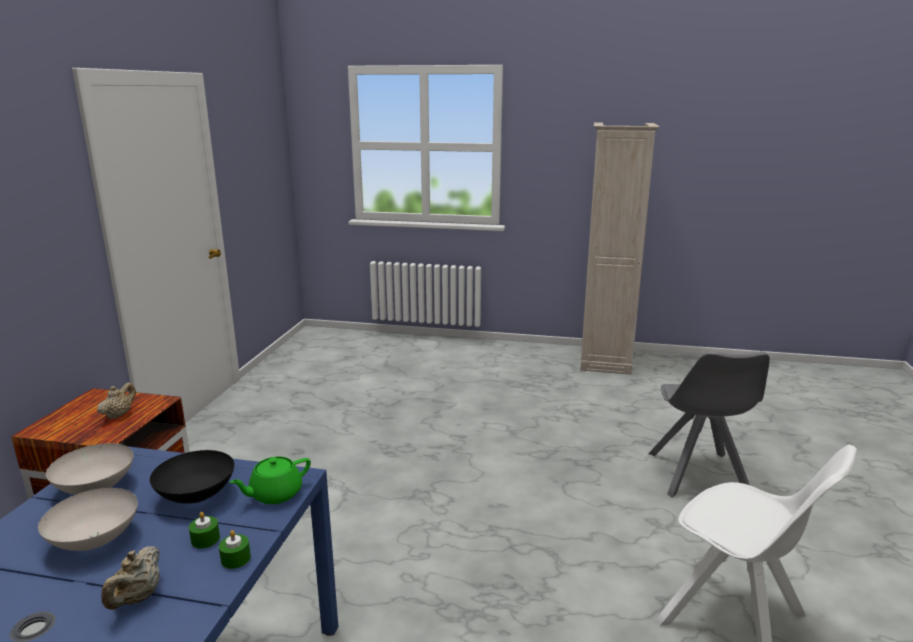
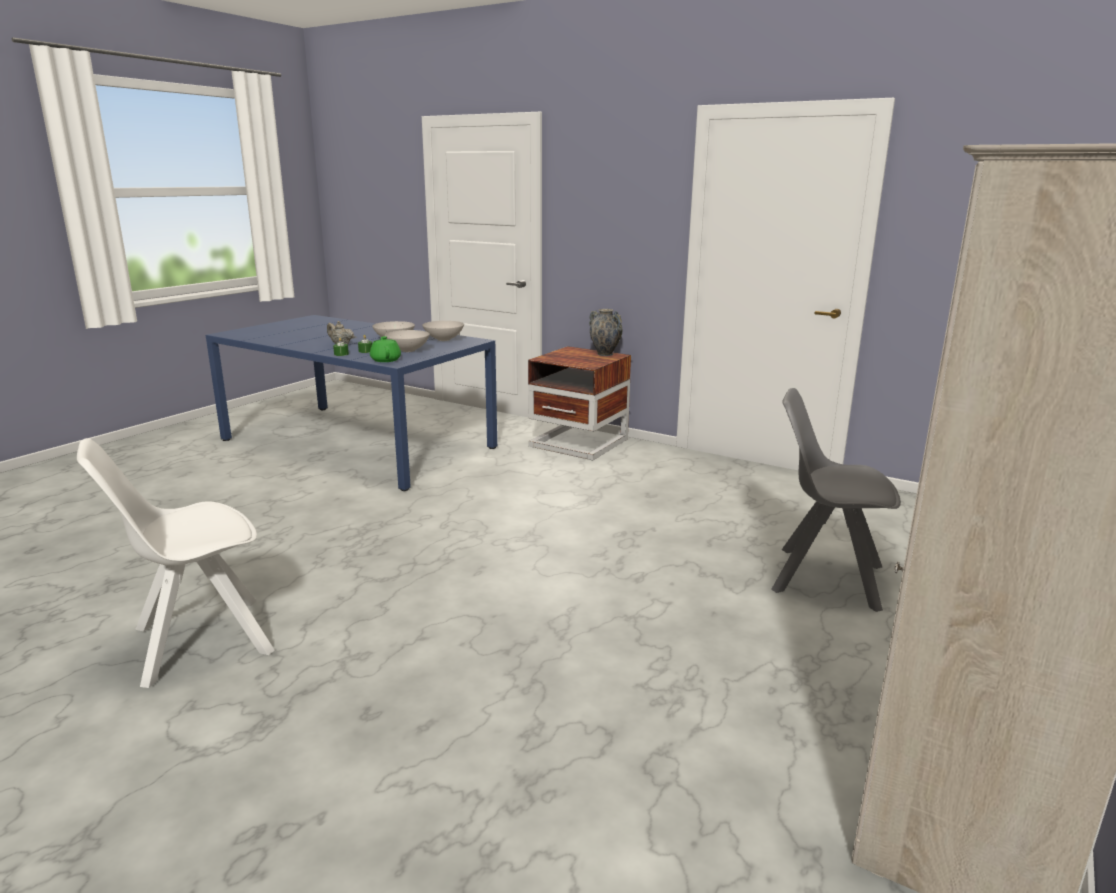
camera: 110 degrees right, 0 degrees up
beige teapot [97,382,136,419] -> none
black bowl [150,450,234,504] -> white bowl [385,330,430,352]
grey chair [648,351,770,497] -> grey chair moved to [771,388,901,612]
none -> vase [589,309,622,356]

